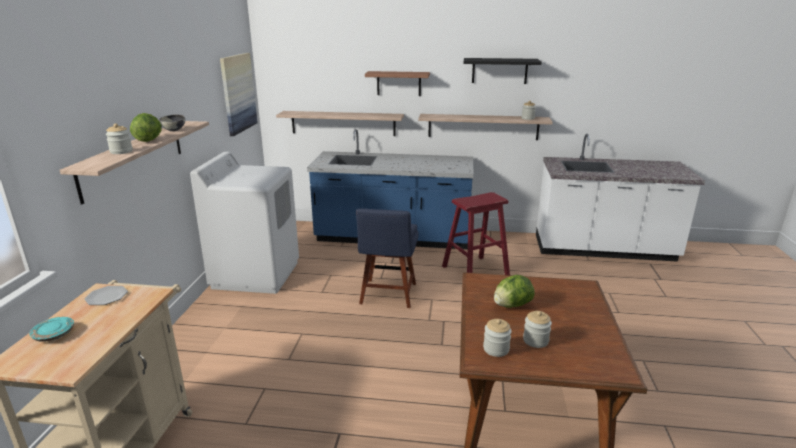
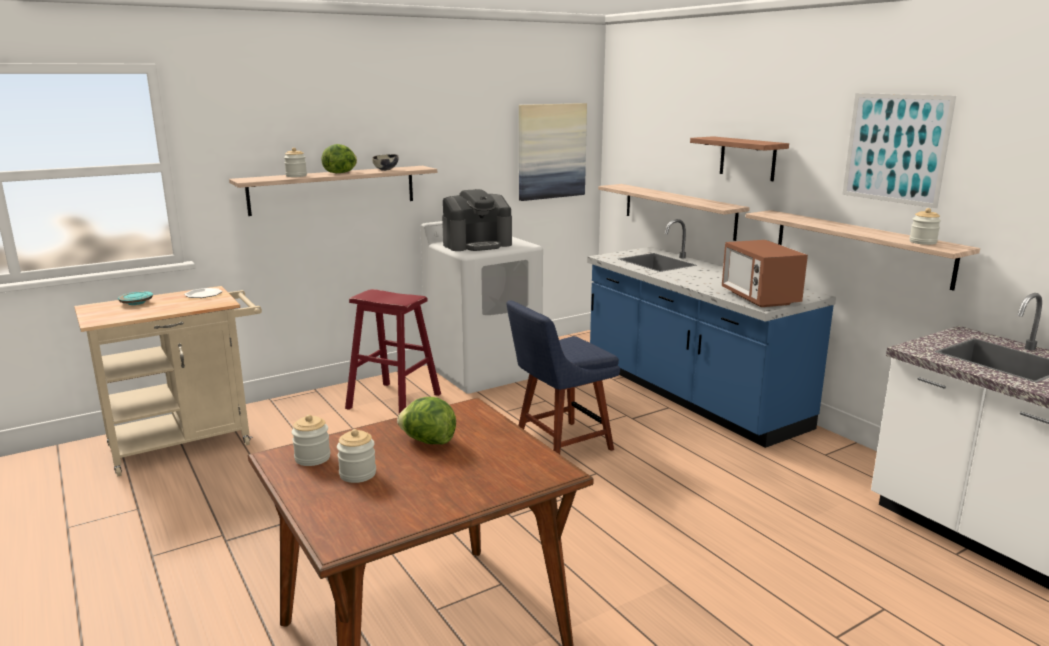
camera: 50 degrees right, 5 degrees down
red stool [442,192,510,275] -> red stool moved to [345,289,441,414]
black shelf [464,58,542,84] -> picture [842,93,956,208]
none -> coffee machine [442,189,512,251]
none -> microwave [722,240,808,307]

